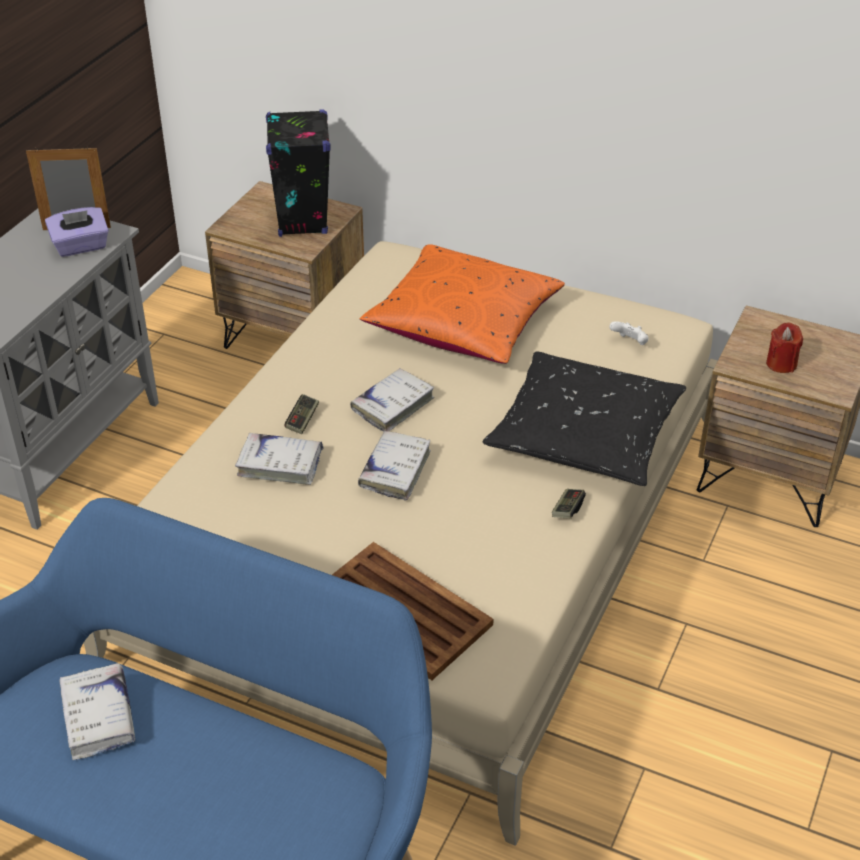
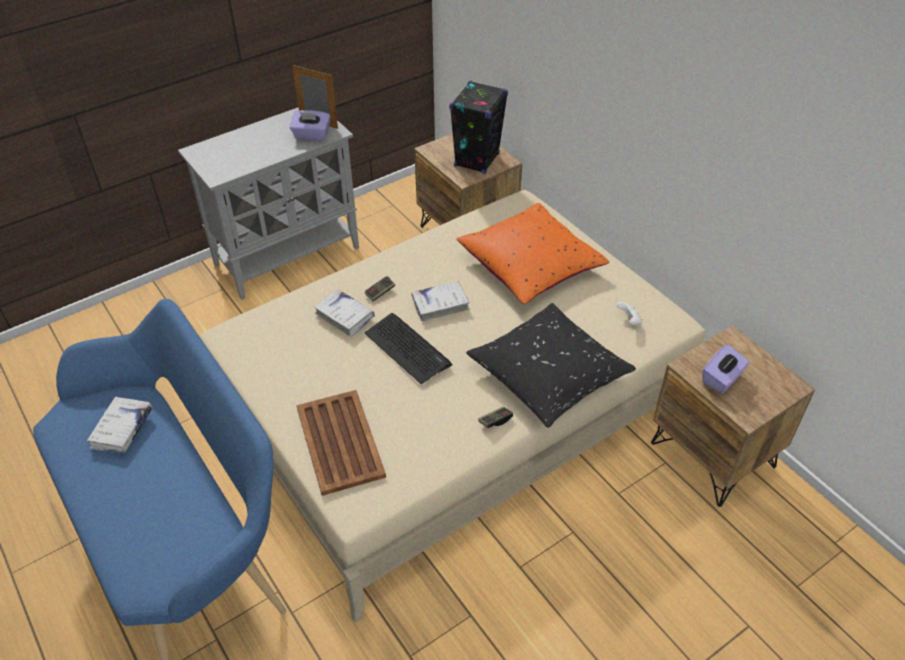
camera: 30 degrees right, 5 degrees up
white book [358,430,431,501] -> keyboard [364,313,452,384]
red candle [766,323,803,373] -> purple tissue box [702,344,749,394]

